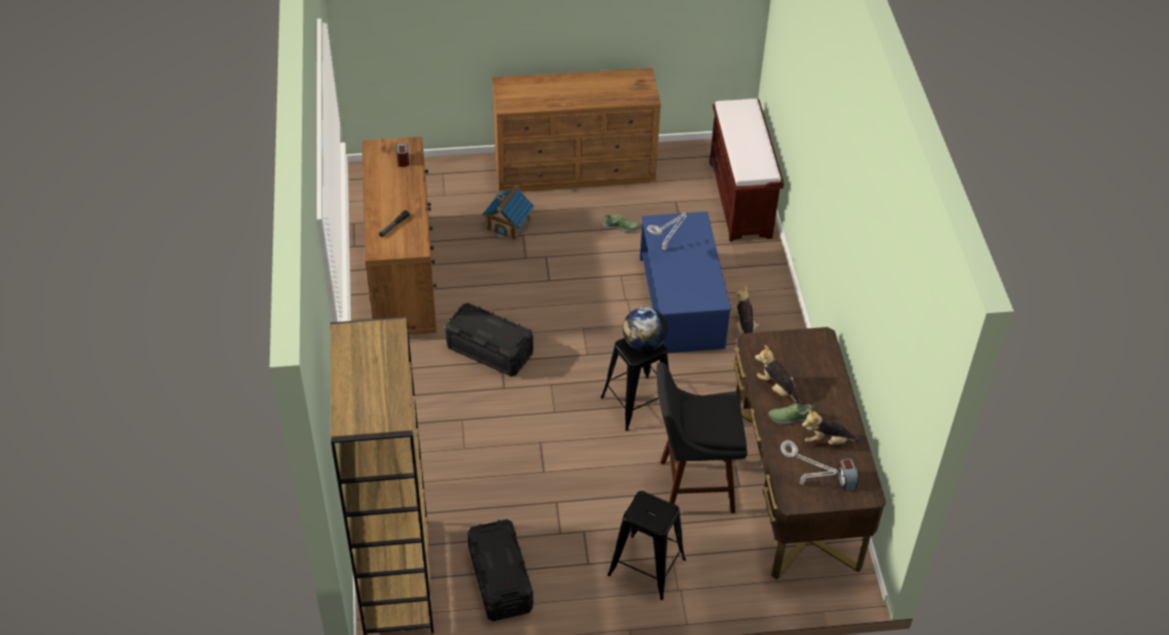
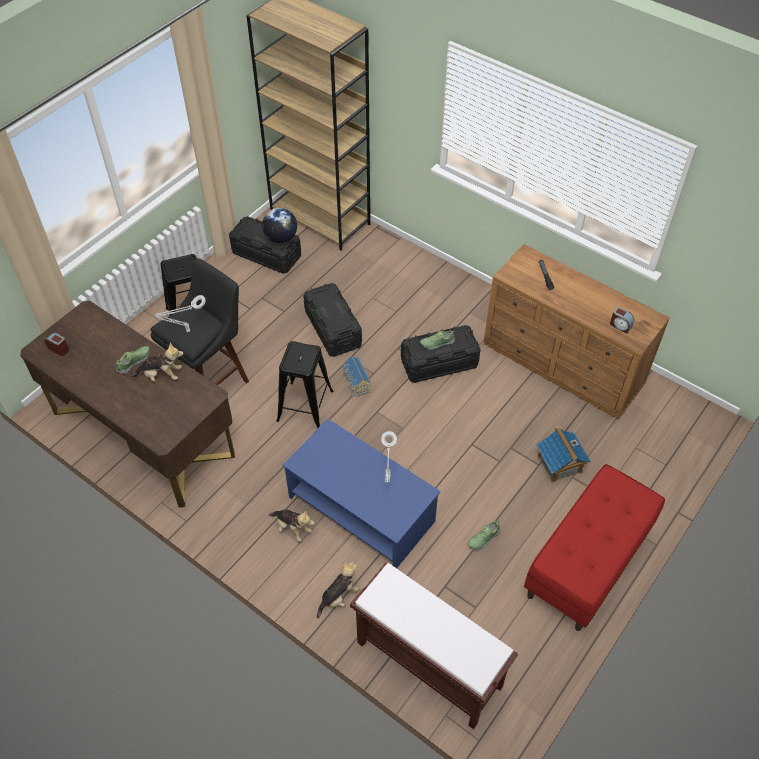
camera: 135 degrees right, 5 degrees up
brown dresser [492,68,661,191] -> red bench [524,464,665,631]
globe [623,307,668,352] -> globe moved to [262,208,297,243]
grey table lamp [781,440,838,485] -> grey table lamp moved to [155,295,206,332]
plush toy [802,409,860,444] -> plush toy moved to [317,562,359,618]
none -> black storage box [303,283,362,357]
none -> toy house [343,356,371,397]
none -> shoe [420,330,455,350]

